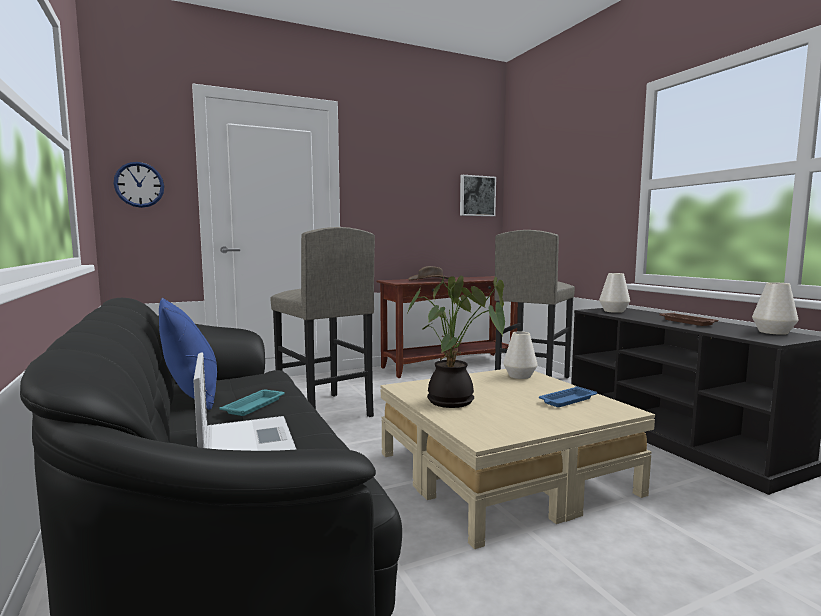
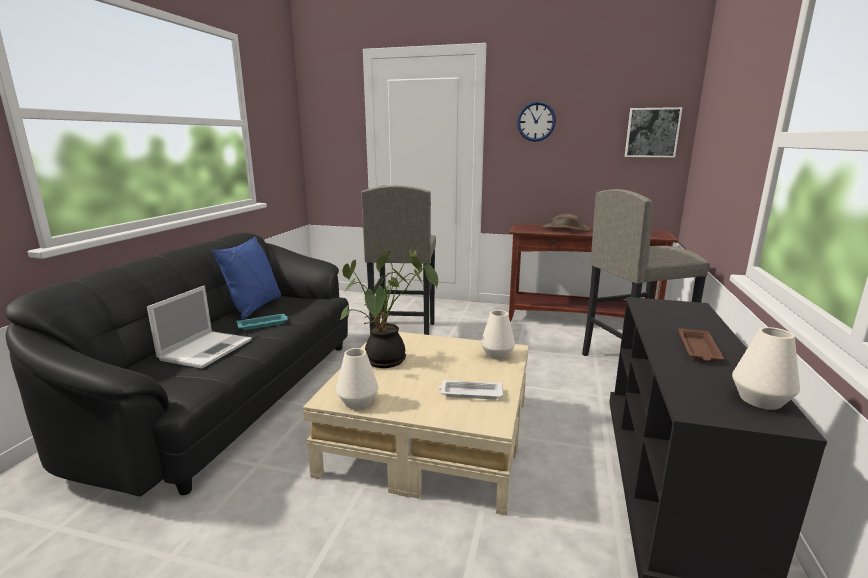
camera: 40 degrees right, 10 degrees up
wall clock [113,162,164,208] -> wall clock moved to [517,101,556,142]
blue tray [539,386,597,407] -> white tray [439,380,503,399]
white vase [599,273,630,313] -> white vase moved to [336,348,378,409]

